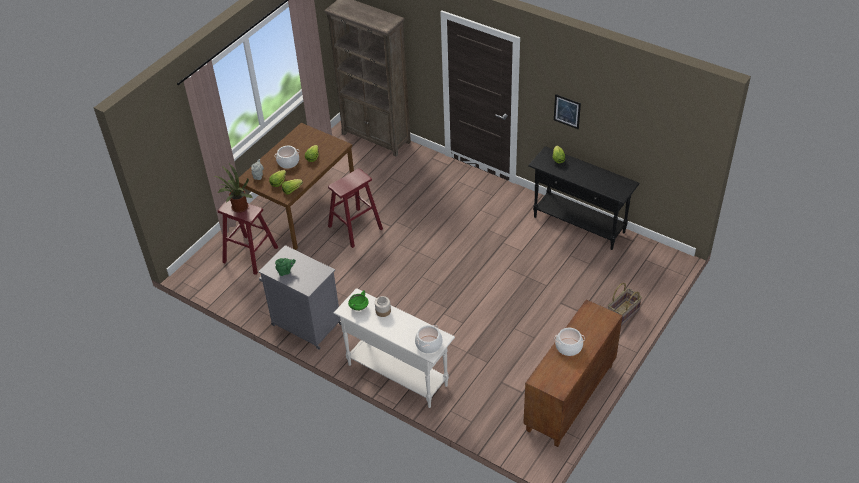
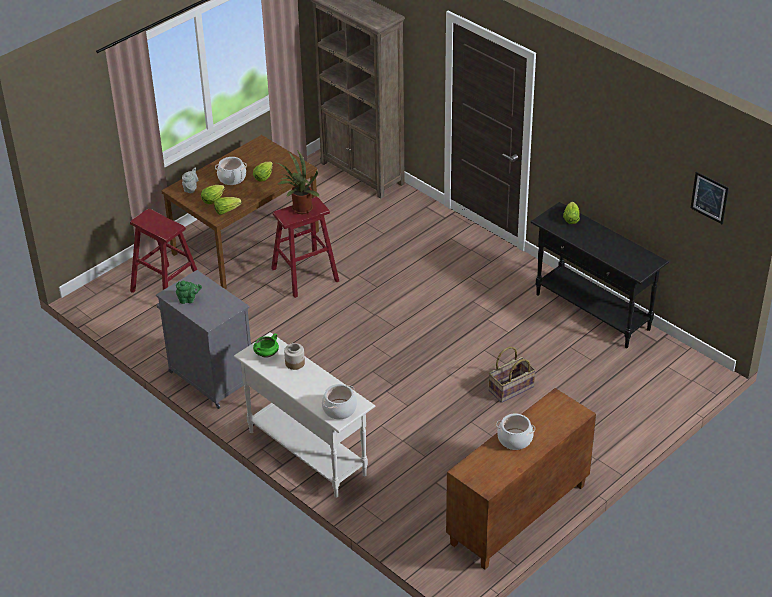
camera: 10 degrees right, 5 degrees down
potted plant [215,164,253,213] -> potted plant moved to [277,150,320,214]
picture [554,94,581,129] -> picture moved to [691,171,729,225]
basket [608,283,642,325] -> basket moved to [489,347,536,403]

